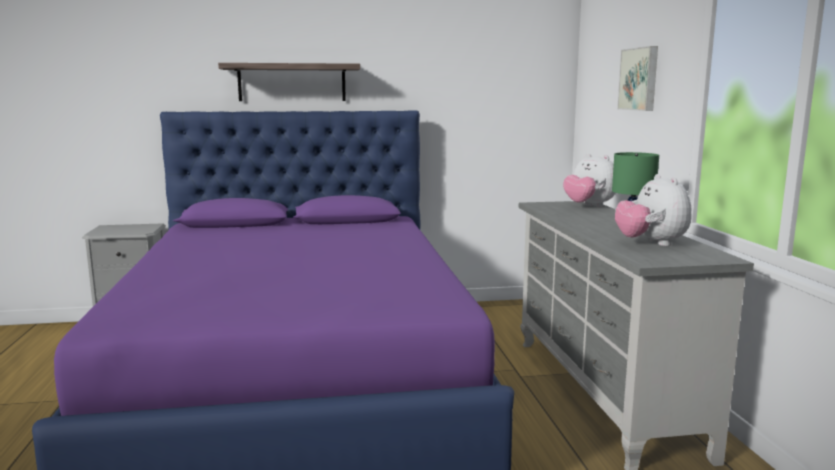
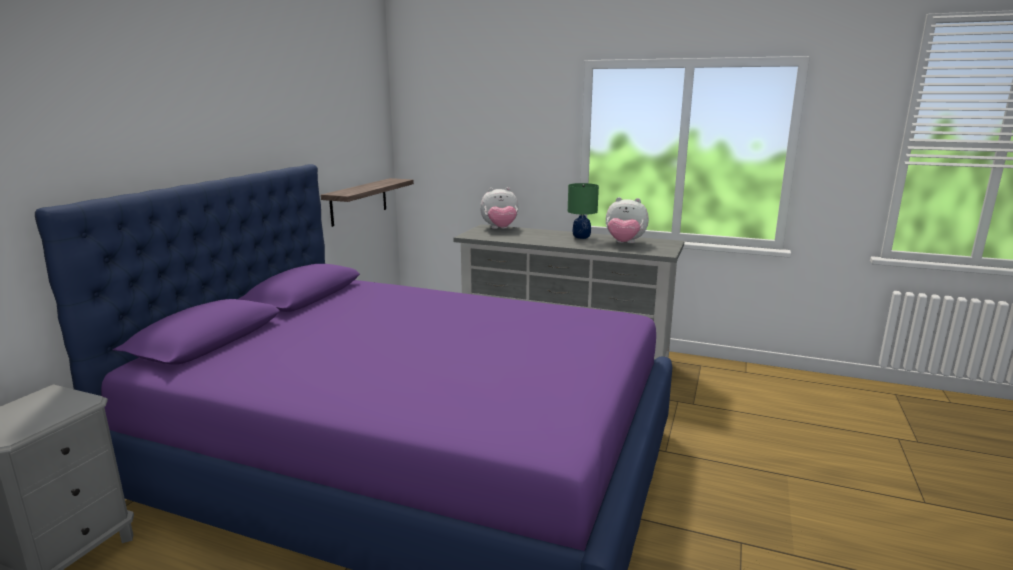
camera: 60 degrees left, 5 degrees up
shelf [218,63,360,101] -> shelf moved to [321,178,414,227]
picture [617,46,658,111] -> none

